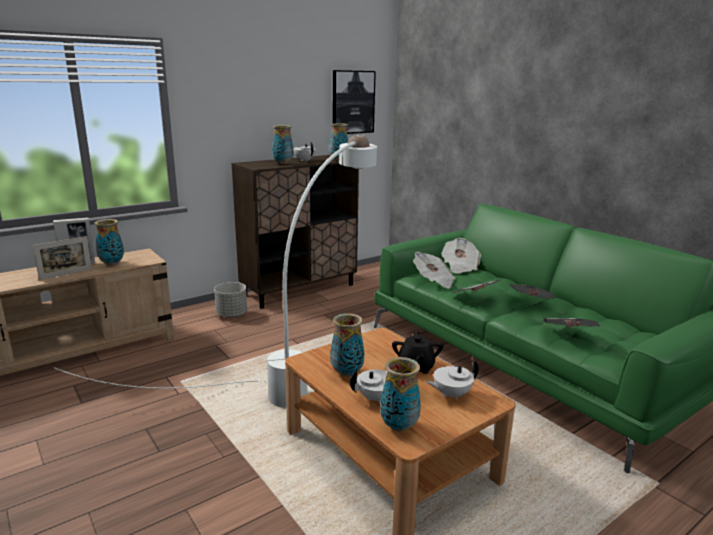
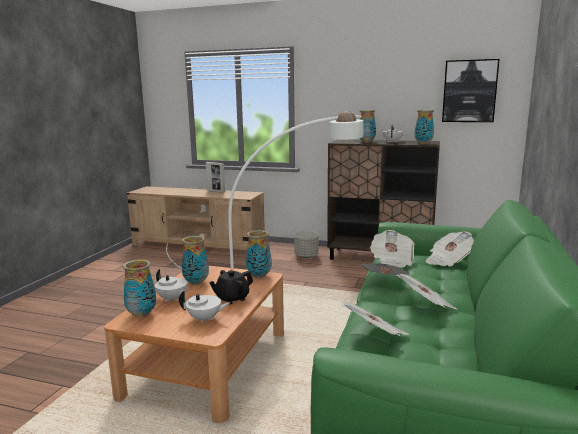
camera: 55 degrees right, 5 degrees down
picture frame [32,236,92,280] -> none
vase [94,219,124,266] -> vase moved to [246,230,272,278]
white teapot [426,360,479,399] -> white teapot turned 150 degrees clockwise [179,290,231,323]

